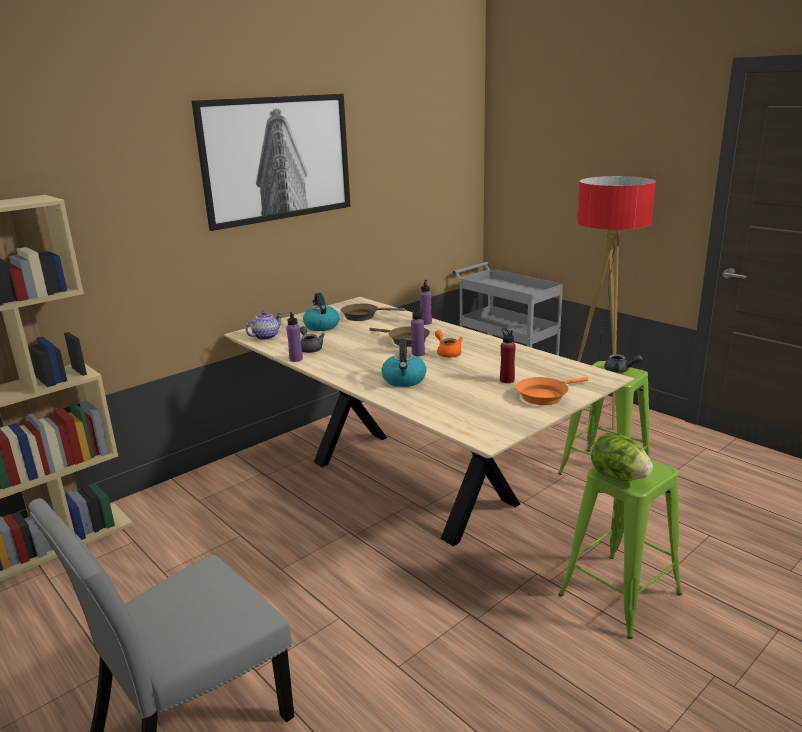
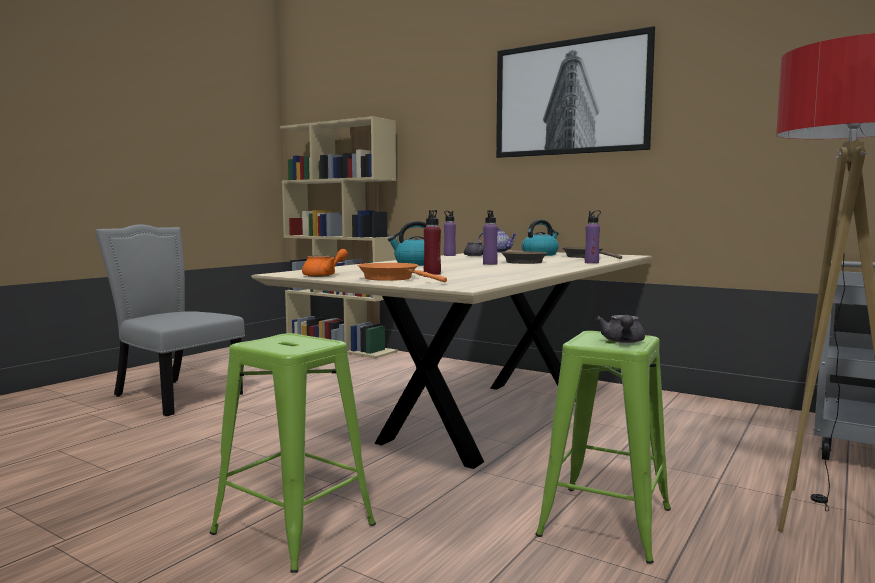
camera: 75 degrees right, 15 degrees down
orange teapot [435,330,463,358] -> orange teapot moved to [302,249,348,277]
lettuce [591,433,653,481] -> none

